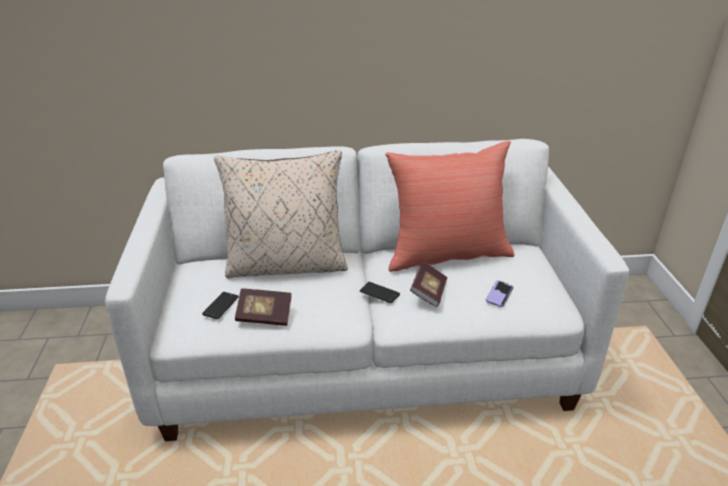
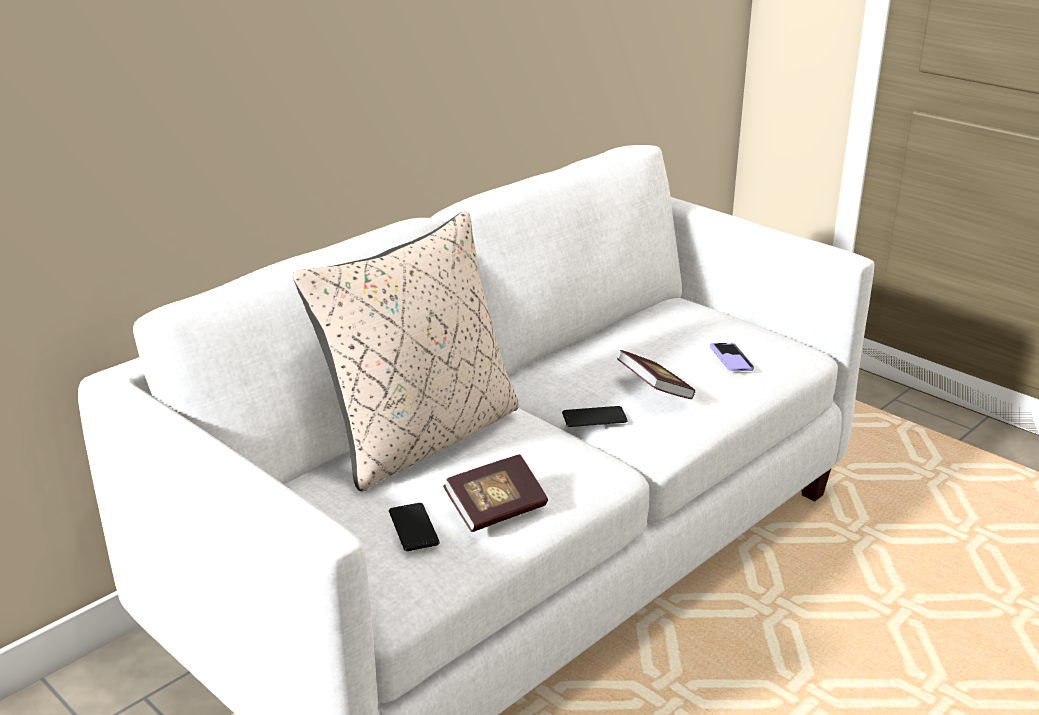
camera: 40 degrees left, 5 degrees down
red pillow [385,141,515,272] -> none

